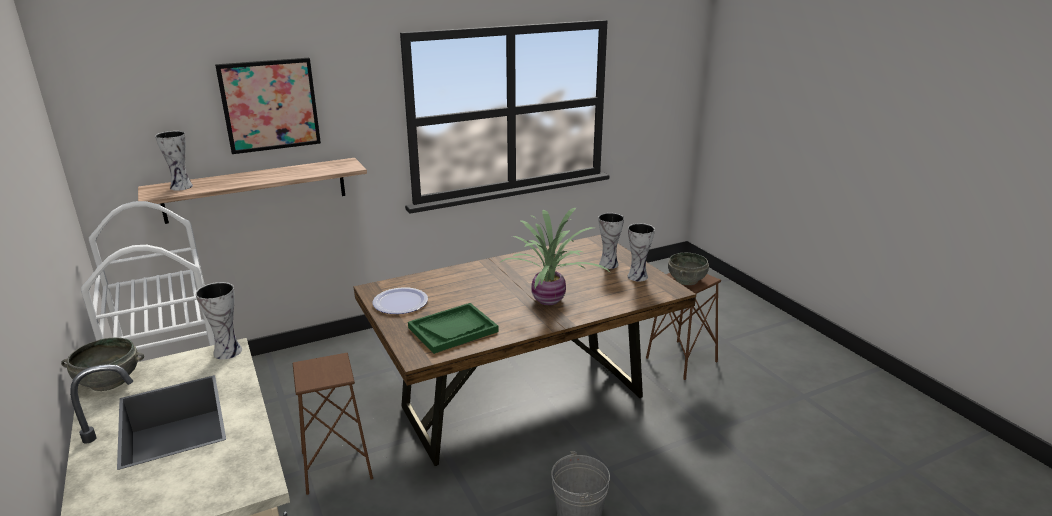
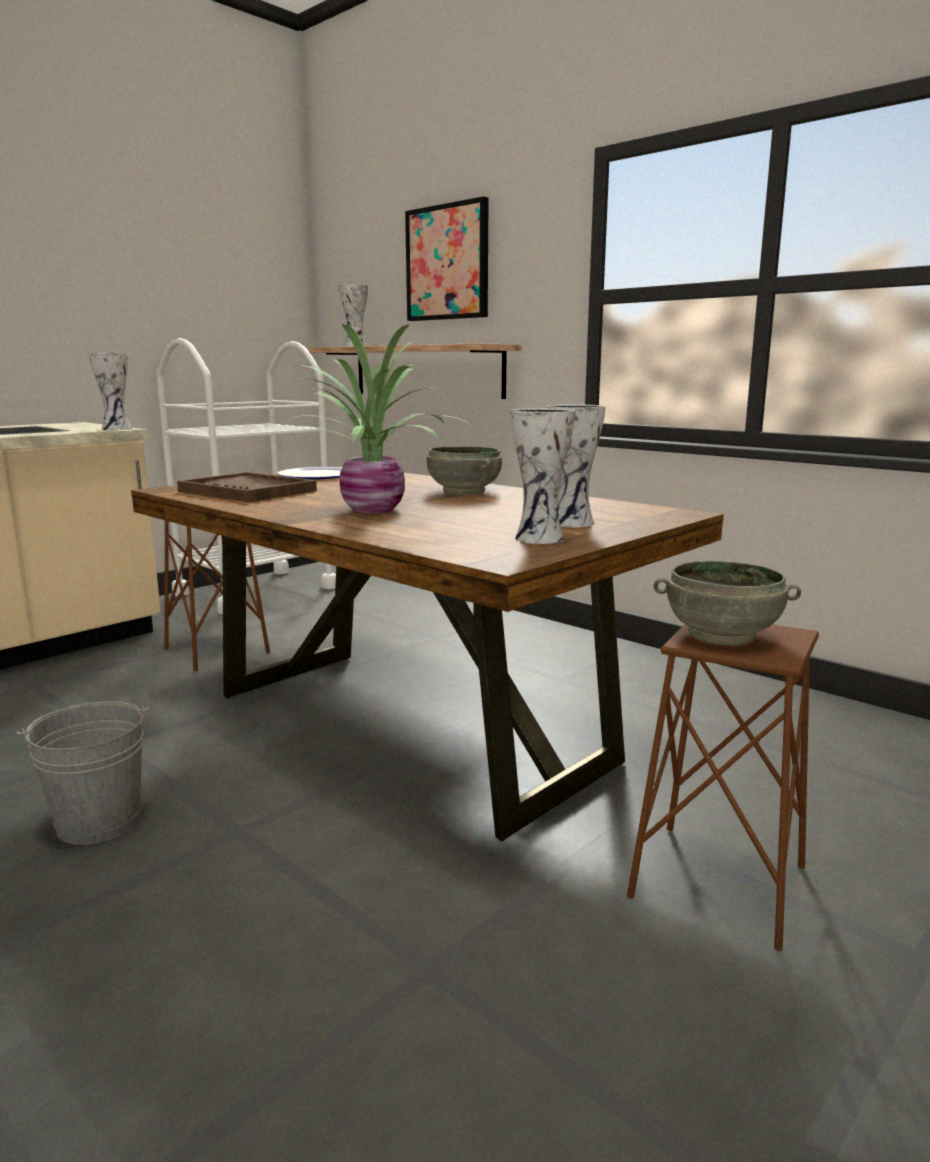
camera: 70 degrees right, 10 degrees down
grey bowl [61,338,144,391] -> grey bowl moved to [427,446,502,495]
green tray [408,303,499,354] -> brown tray [177,472,317,502]

